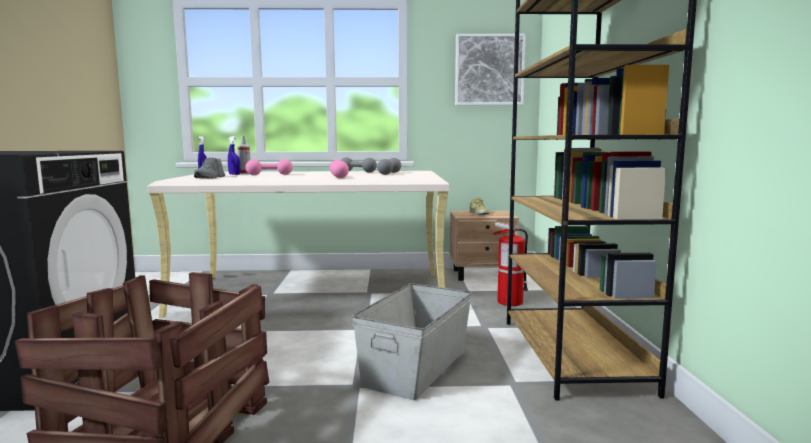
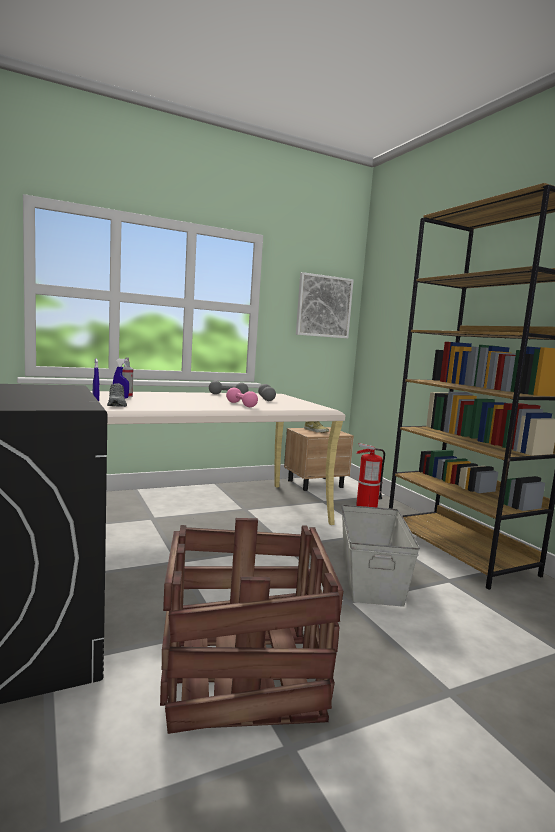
camera: 25 degrees left, 0 degrees up
pink dumbbell [245,159,293,175] -> none

